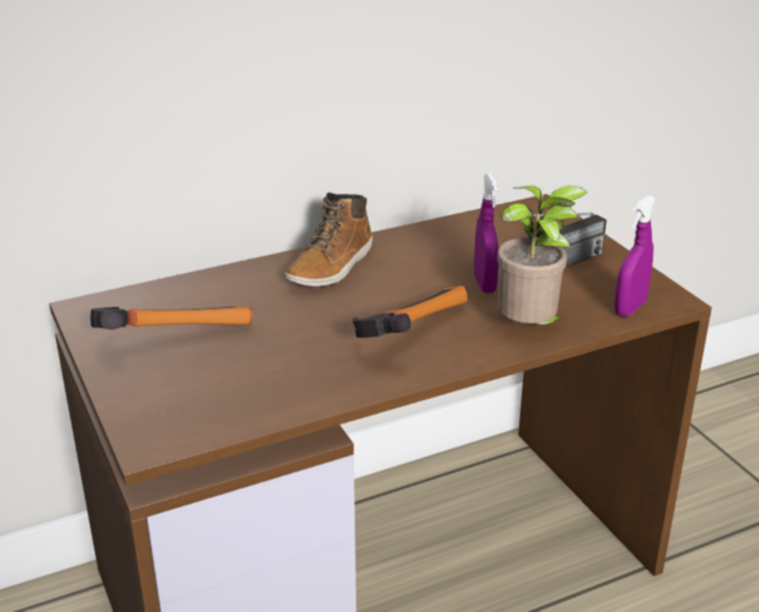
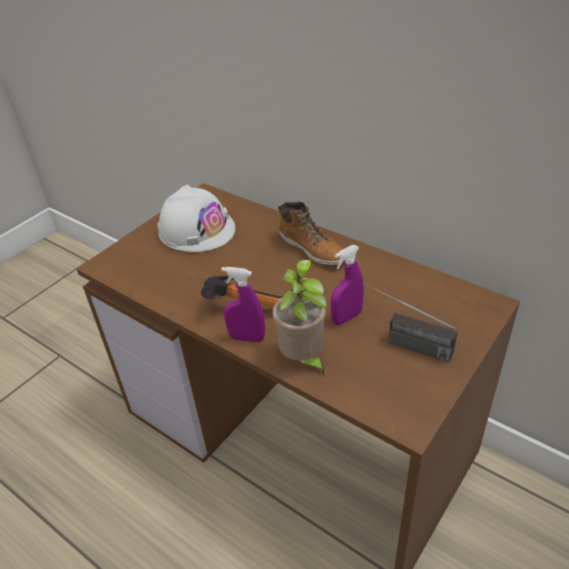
camera: 65 degrees right, 10 degrees up
hammer [90,306,253,330] -> white hard hat [158,185,235,252]
boot [285,192,373,287] -> boot turned 135 degrees counterclockwise [278,202,346,266]
purple spray bottle [614,195,656,317] -> purple spray bottle moved to [221,267,265,342]

